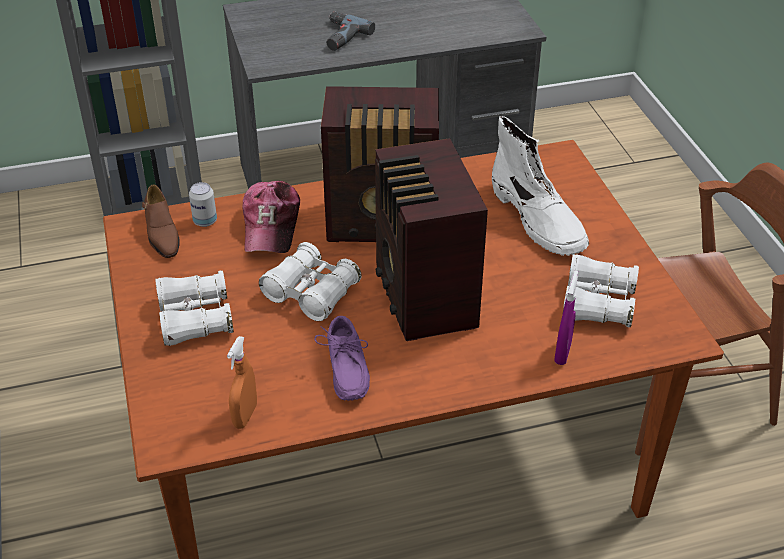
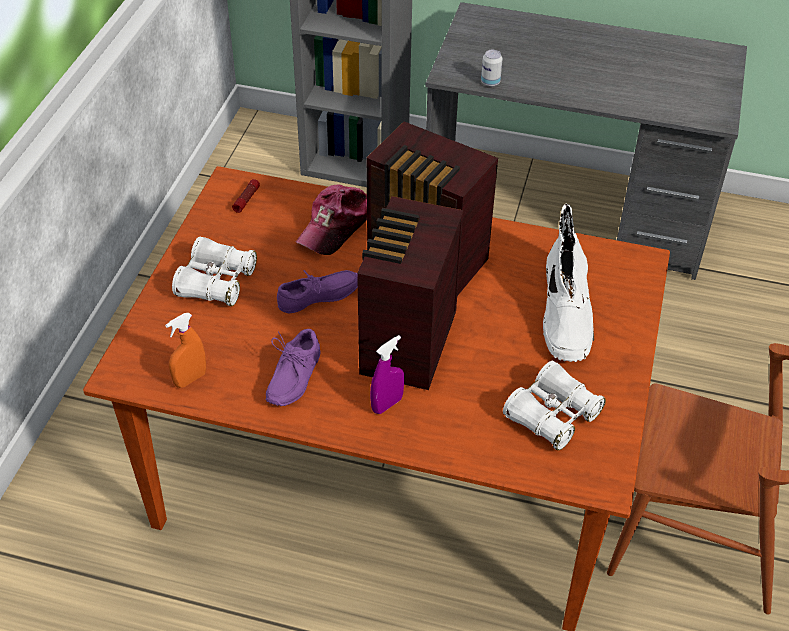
camera: 30 degrees right, 5 degrees up
brown shoe [142,185,180,258] -> flashlight [232,179,260,213]
can [189,182,217,227] -> can moved to [481,50,503,87]
white binoculars [259,242,362,321] -> purple shoe [277,270,358,313]
power drill [326,11,375,51] -> none
purple spray bottle [554,270,578,365] -> purple spray bottle moved to [370,335,404,414]

